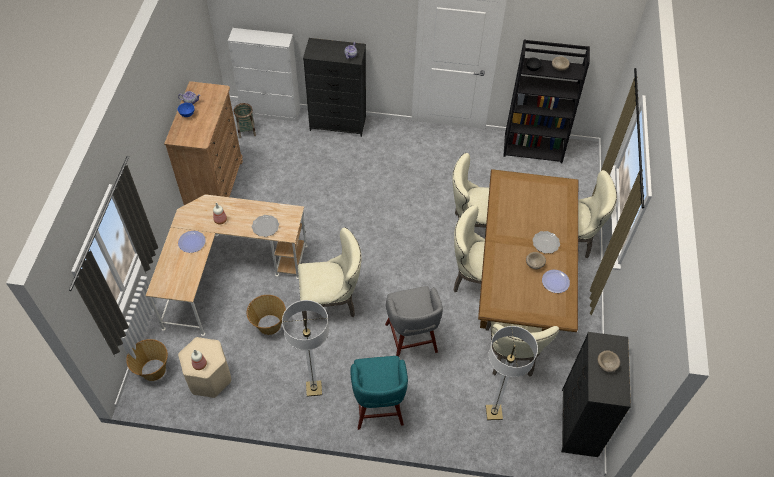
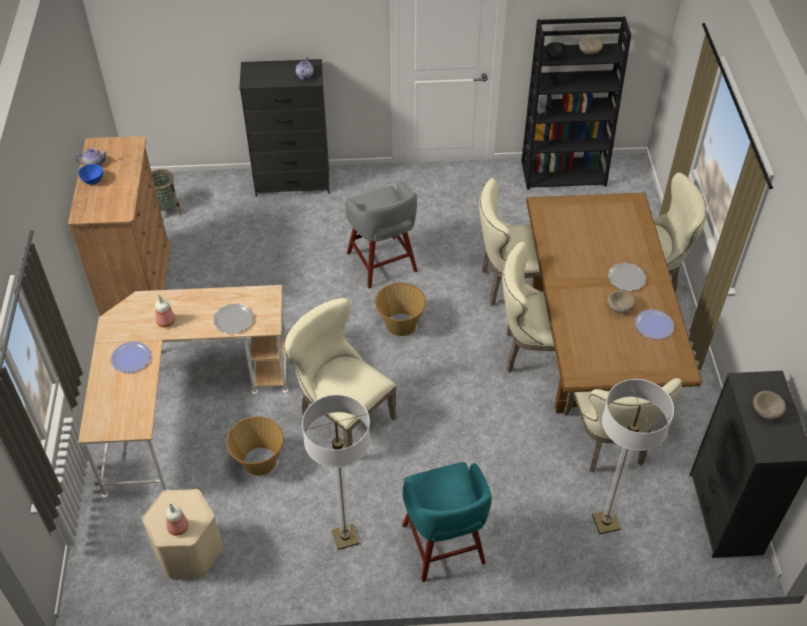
camera: 10 degrees left, 5 degrees down
basket [126,339,168,381] -> basket moved to [375,283,426,336]
white cabinet [228,28,300,122] -> none
beige chair [298,228,362,326] -> beige chair turned 120 degrees counterclockwise [283,298,396,448]
grey stool [385,286,443,356] -> grey stool moved to [345,181,418,288]

